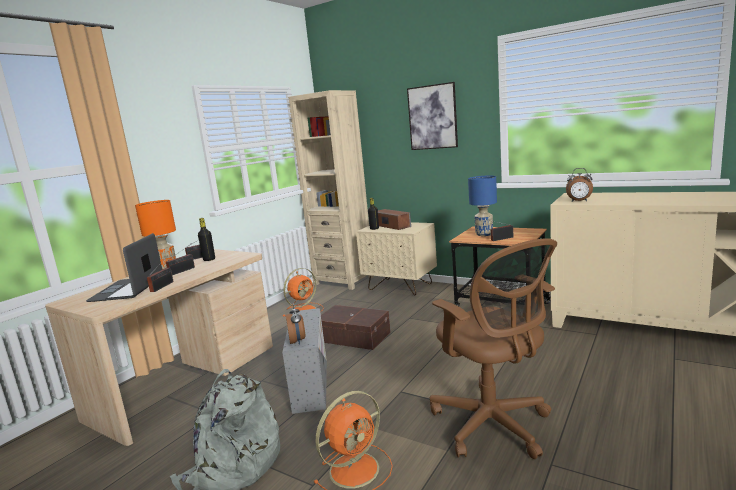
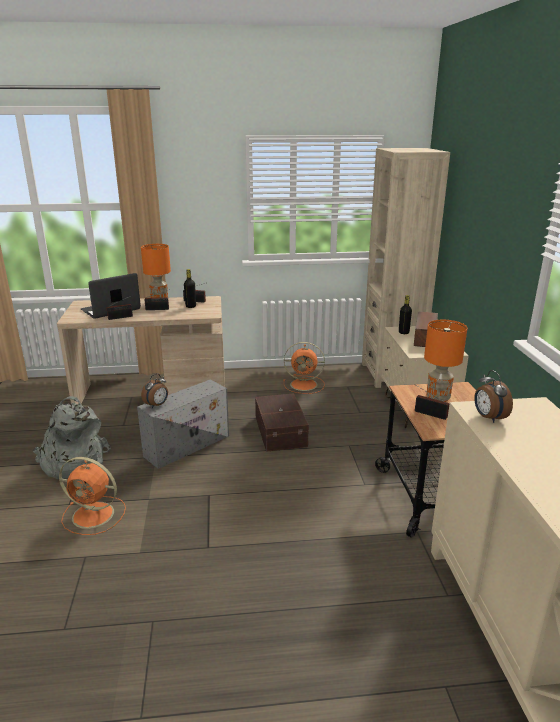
camera: 50 degrees right, 10 degrees up
picture [407,82,458,150] -> none
brown office chair [430,238,557,459] -> none
blue table lamp [468,176,497,236] -> orange table lamp [424,320,468,402]

